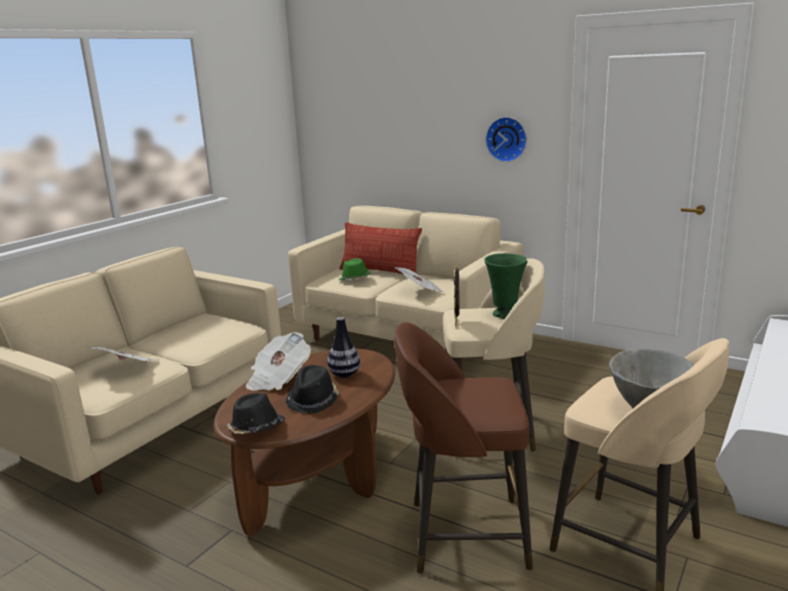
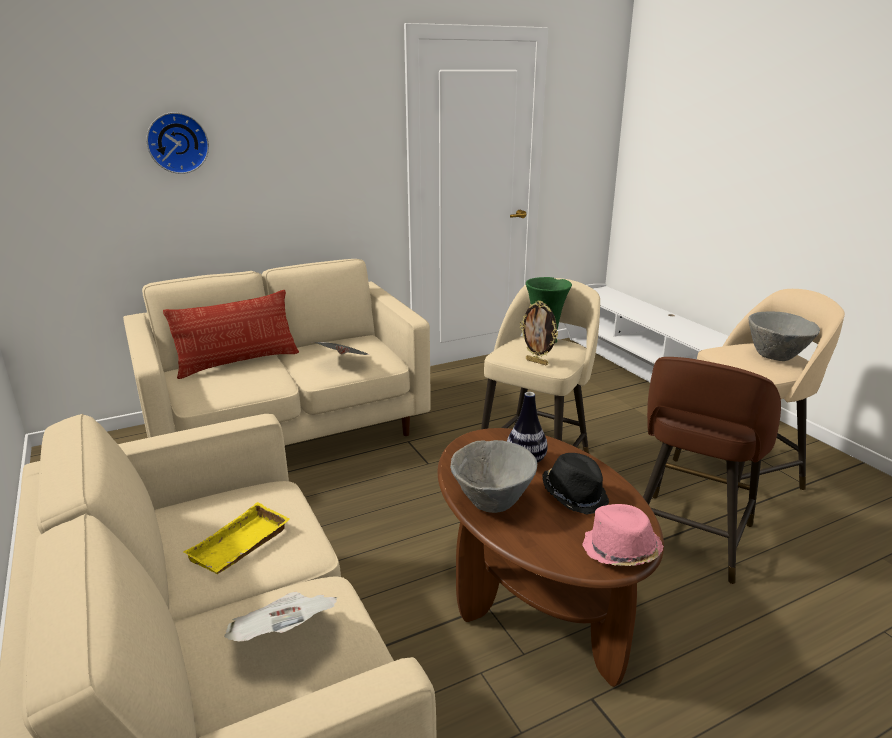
camera: 60 degrees left, 5 degrees up
black hat [227,393,285,434] -> pink hat [582,504,664,566]
newspaper [245,332,311,391] -> grey bowl [450,440,537,513]
green hat [339,258,371,281] -> none
wall clock [485,117,527,162] -> wall clock moved to [146,112,209,174]
none -> yellow tray [184,502,289,574]

